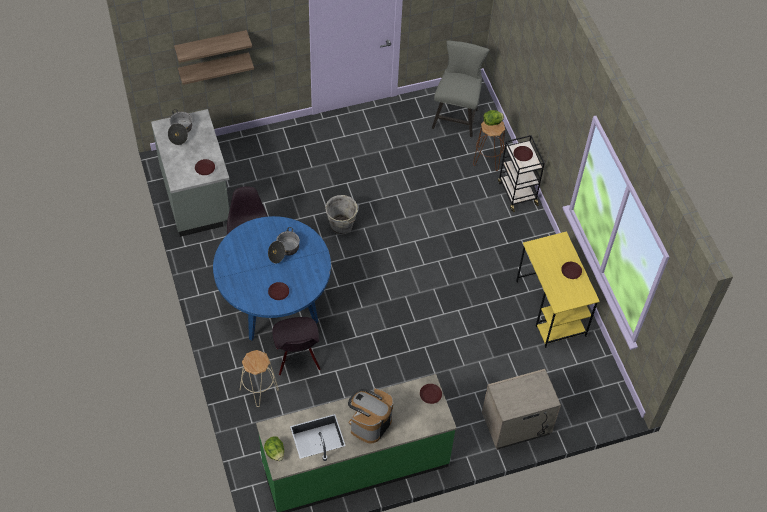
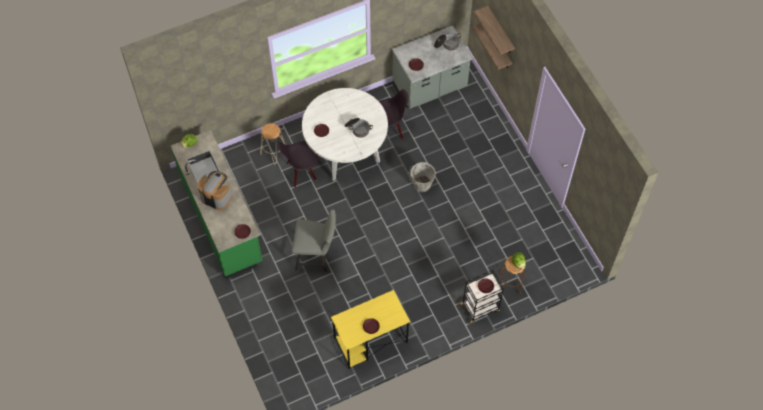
camera: 85 degrees right, 5 degrees up
blue dining table [213,216,331,340] -> white dining table [302,88,388,181]
grey chair [432,40,489,137] -> grey chair moved to [292,209,336,272]
beige nightstand [482,369,561,450] -> none

